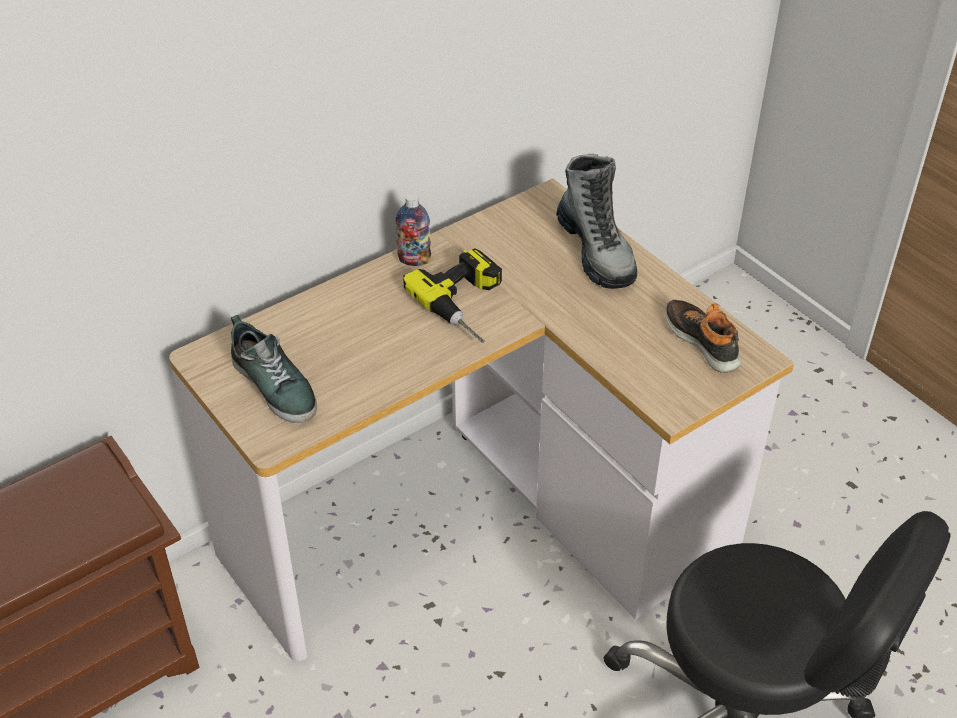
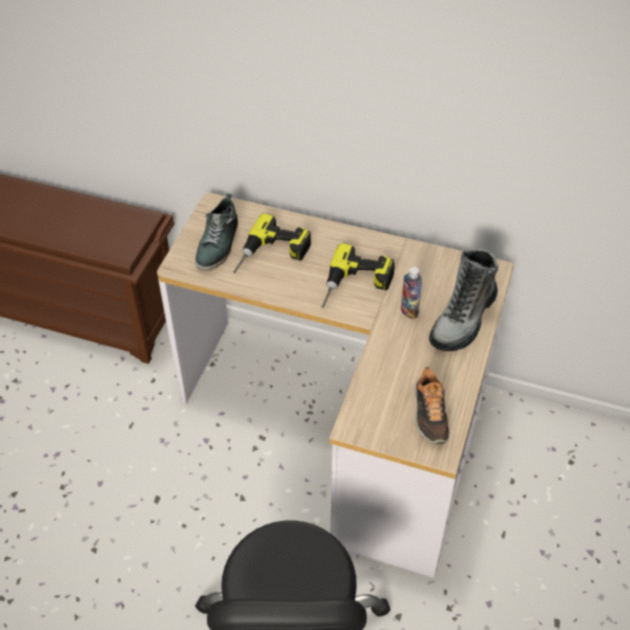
camera: 55 degrees right, 5 degrees up
bottle [395,193,431,266] -> bottle moved to [401,267,422,319]
shoe [665,299,741,373] -> shoe turned 150 degrees clockwise [415,367,450,444]
none -> power drill [233,213,311,273]

